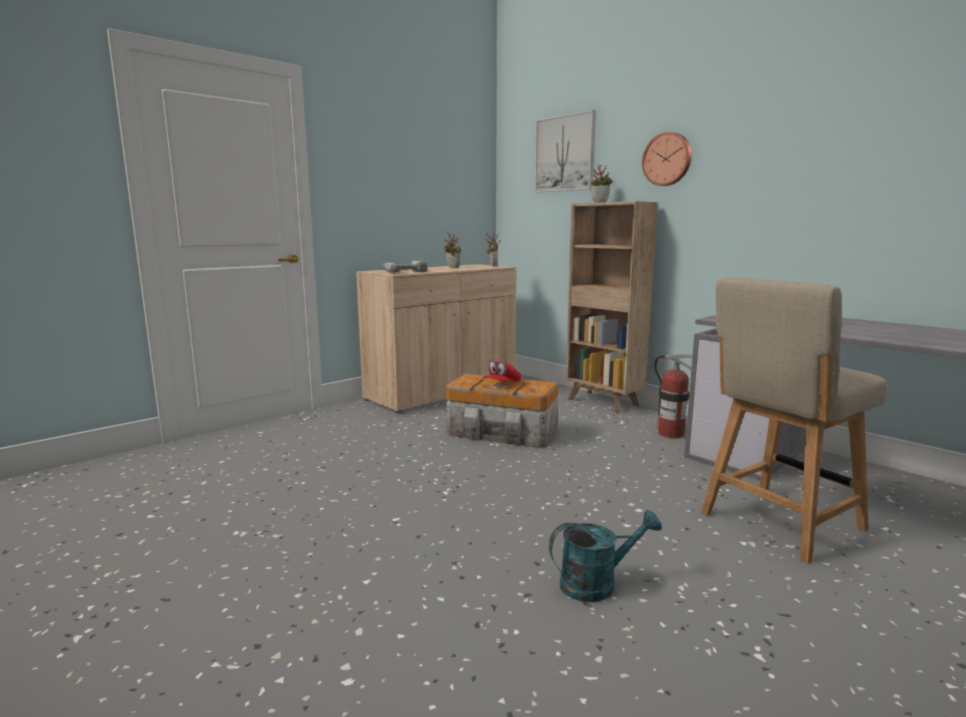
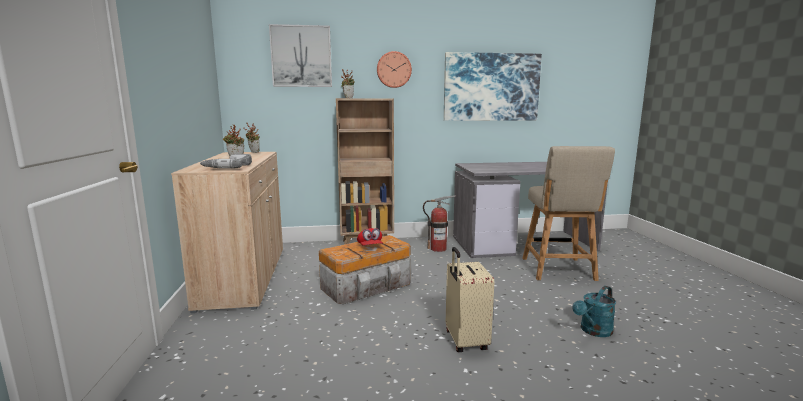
camera: 55 degrees left, 0 degrees up
turquoise watering can [549,510,662,602] -> turquoise watering can turned 150 degrees counterclockwise [573,286,616,337]
none -> picture [444,52,542,121]
none -> beige suitcase [446,247,494,352]

